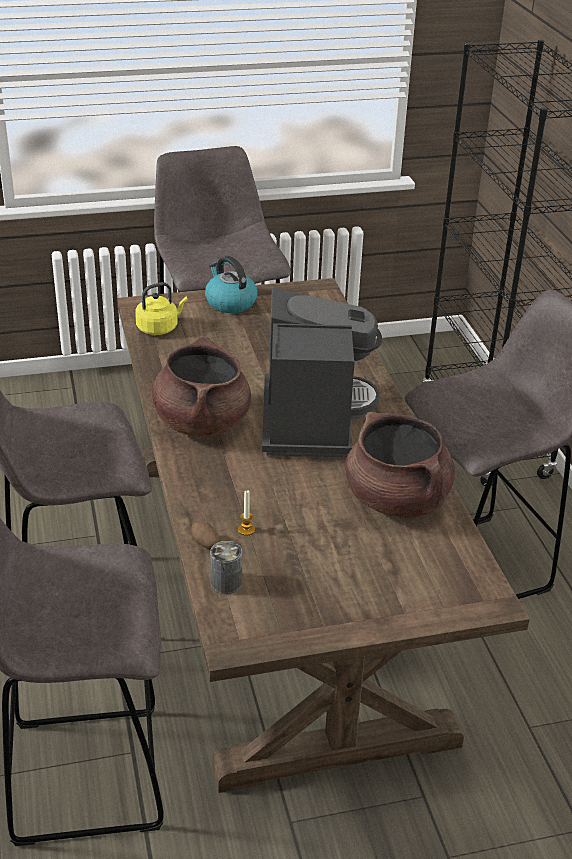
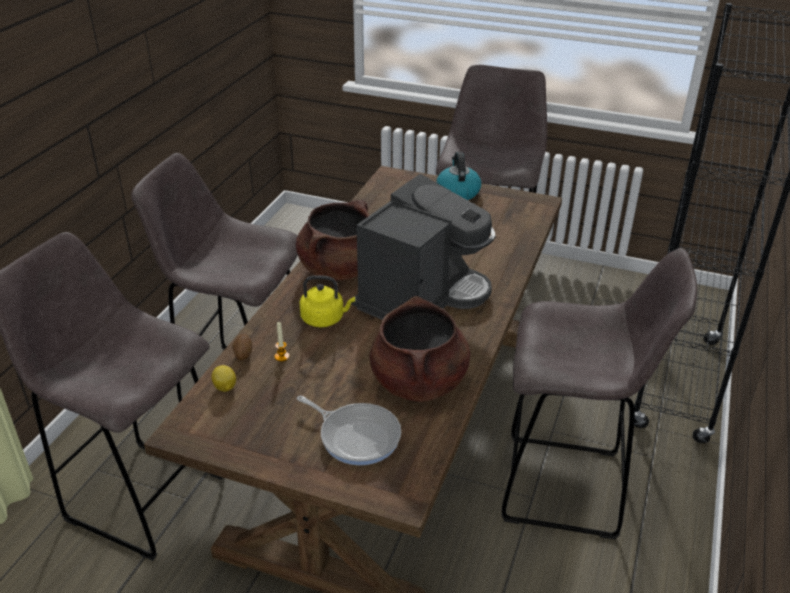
camera: 35 degrees right, 0 degrees up
yellow kettle [135,282,188,335] -> yellow kettle moved to [300,275,355,327]
can [210,541,242,594] -> lemon [211,365,236,392]
none -> frying pan [297,396,401,465]

